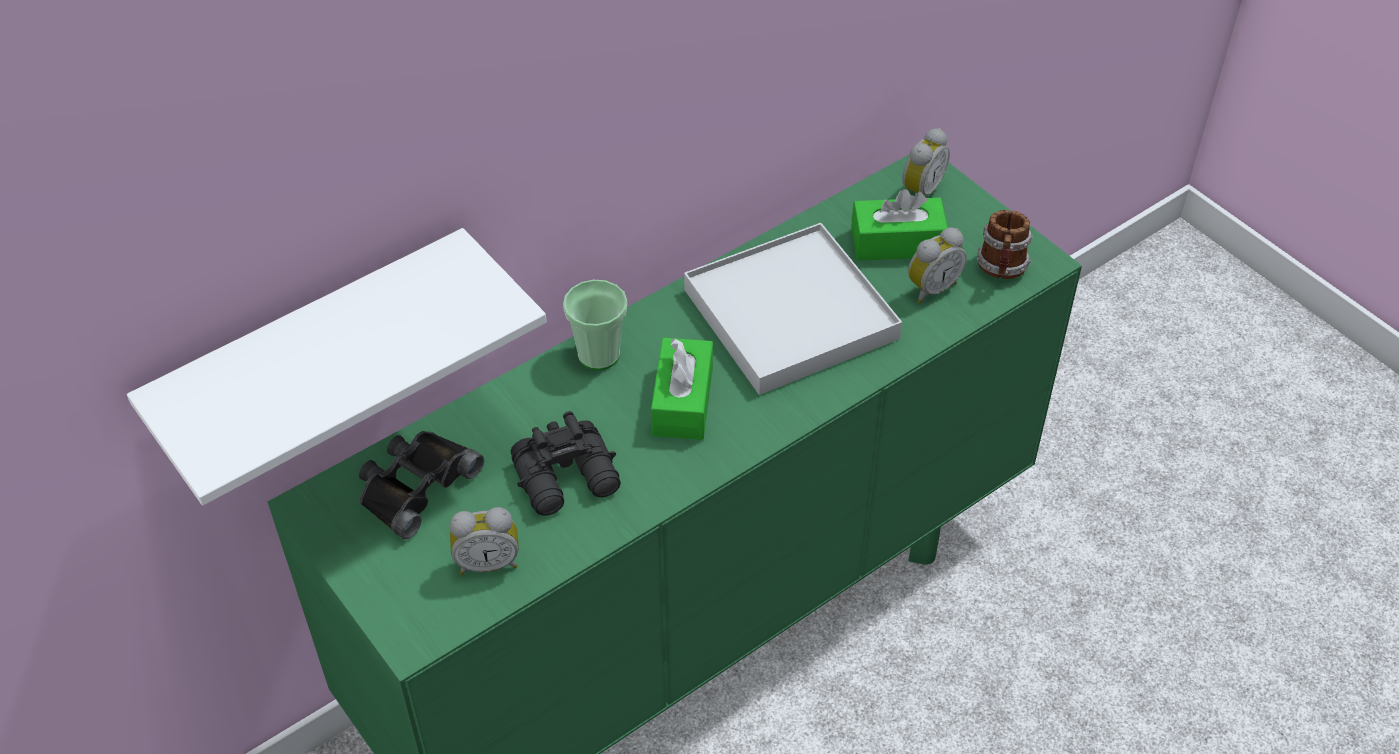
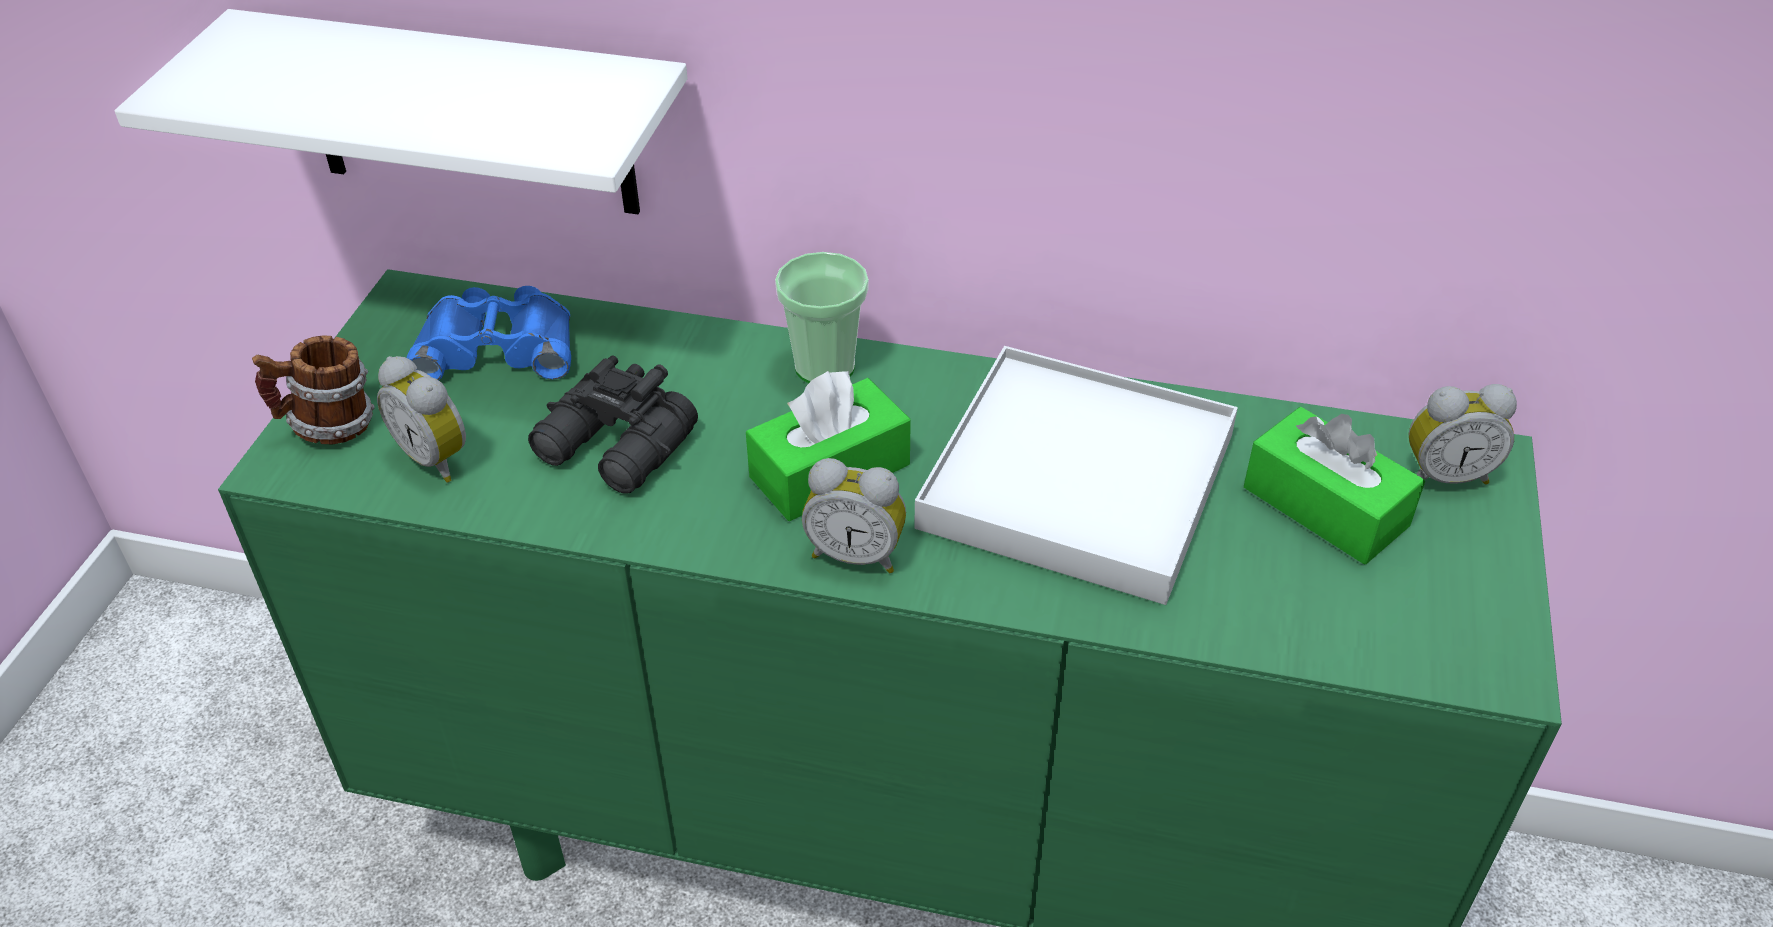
camera: 50 degrees right, 5 degrees down
black binoculars [359,431,484,539] -> blue binoculars [407,286,571,380]
alarm clock [908,228,967,303] -> alarm clock moved to [802,458,906,573]
mug [977,210,1033,279] -> mug moved to [252,335,375,444]

